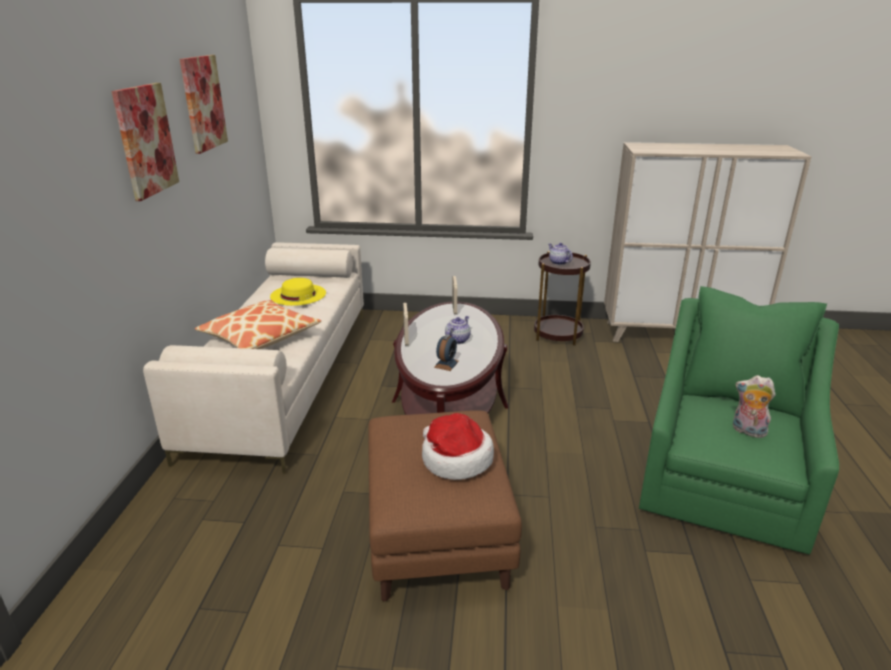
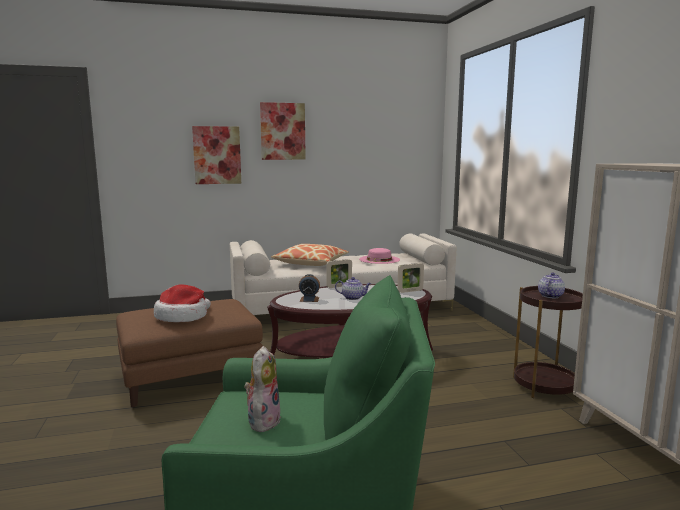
camera: 70 degrees right, 15 degrees down
picture [180,55,228,154] -> picture moved to [192,126,241,184]
yellow hat [270,278,326,306] -> pink hat [359,248,400,264]

